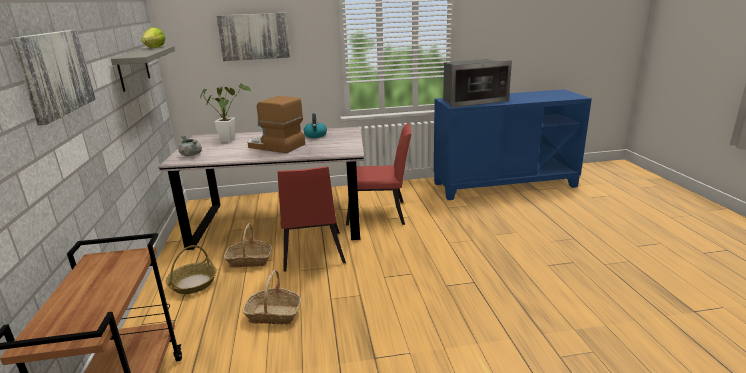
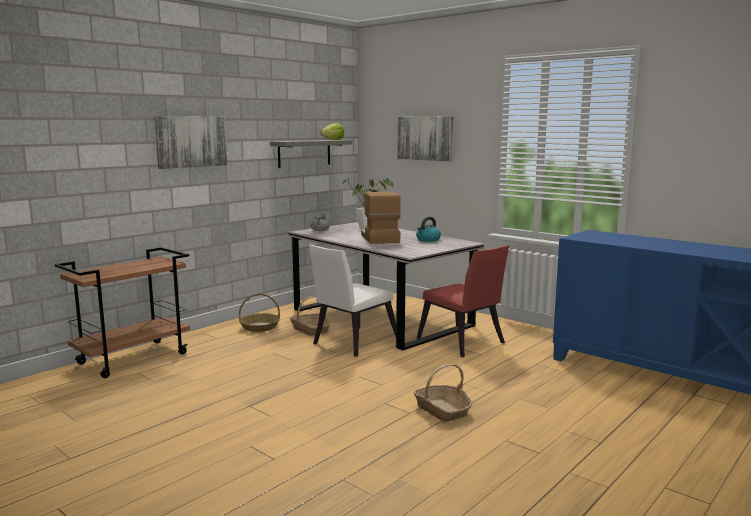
camera: 50 degrees right, 10 degrees down
basket [243,270,301,325] -> basket moved to [413,364,472,422]
red chair [278,166,346,272] -> white chair [309,245,396,357]
microwave [443,59,512,108] -> none

